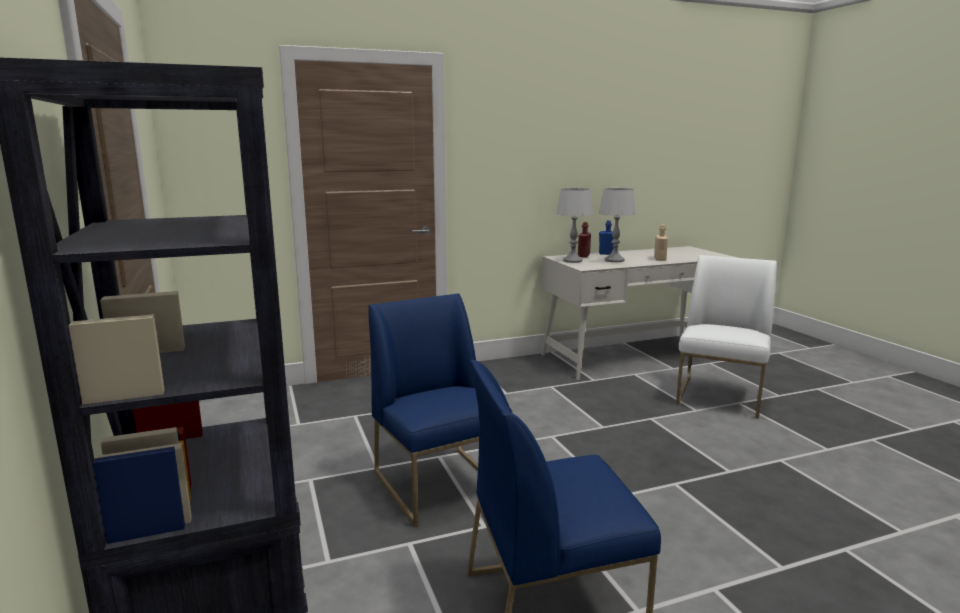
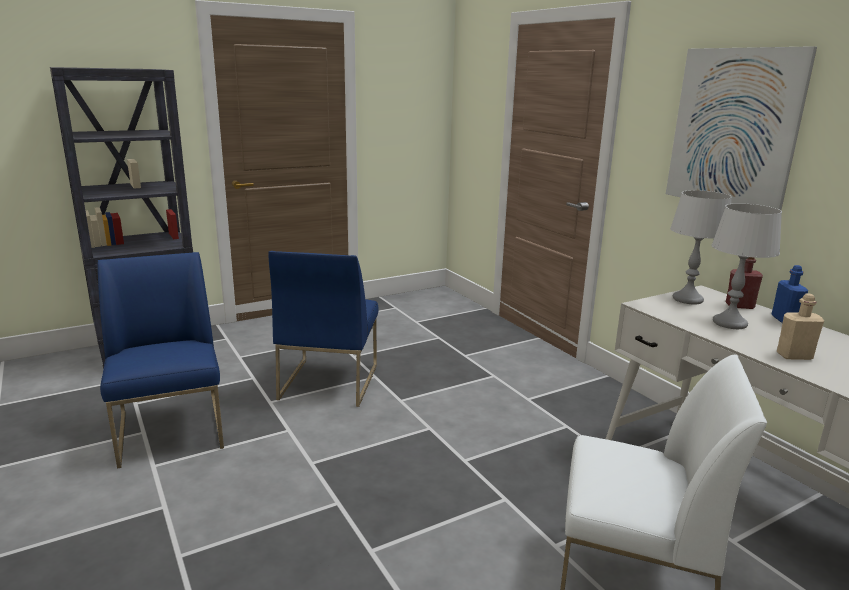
camera: 80 degrees right, 5 degrees up
blue chair [368,294,512,527] -> blue chair turned 135 degrees clockwise [268,251,379,407]
none -> picture [666,46,817,210]

